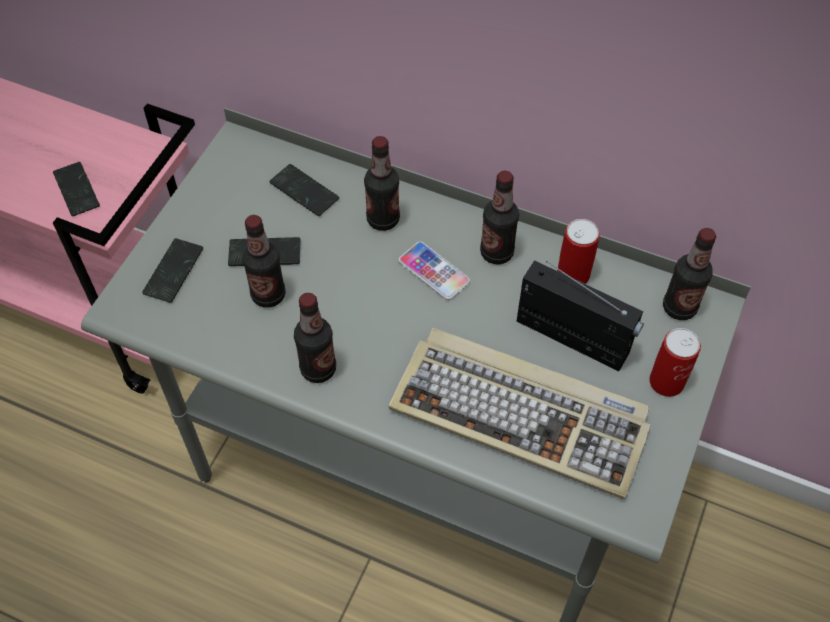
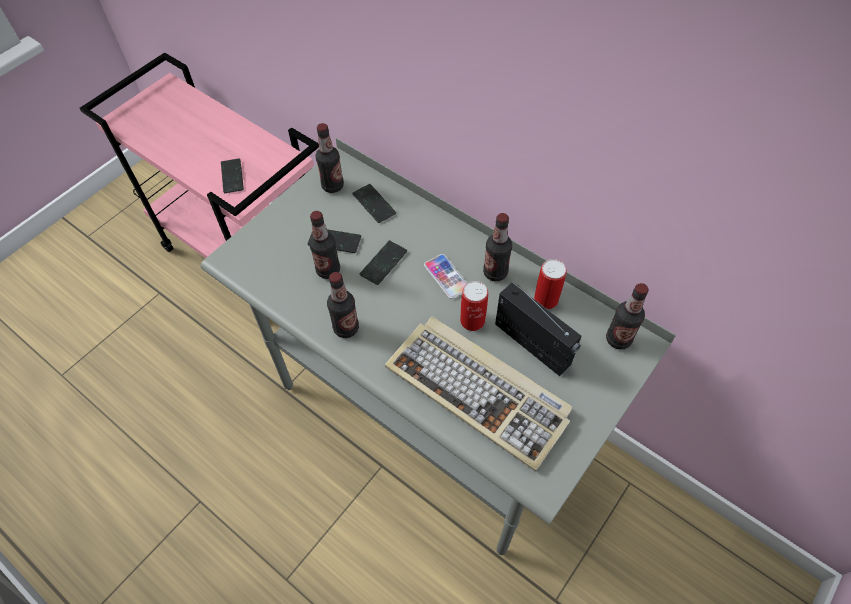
camera: 15 degrees right, 0 degrees up
phone [142,238,203,303] -> phone moved to [360,240,407,285]
bottle [364,136,400,231] -> bottle moved to [315,123,344,193]
can [649,328,701,397] -> can moved to [460,281,488,331]

